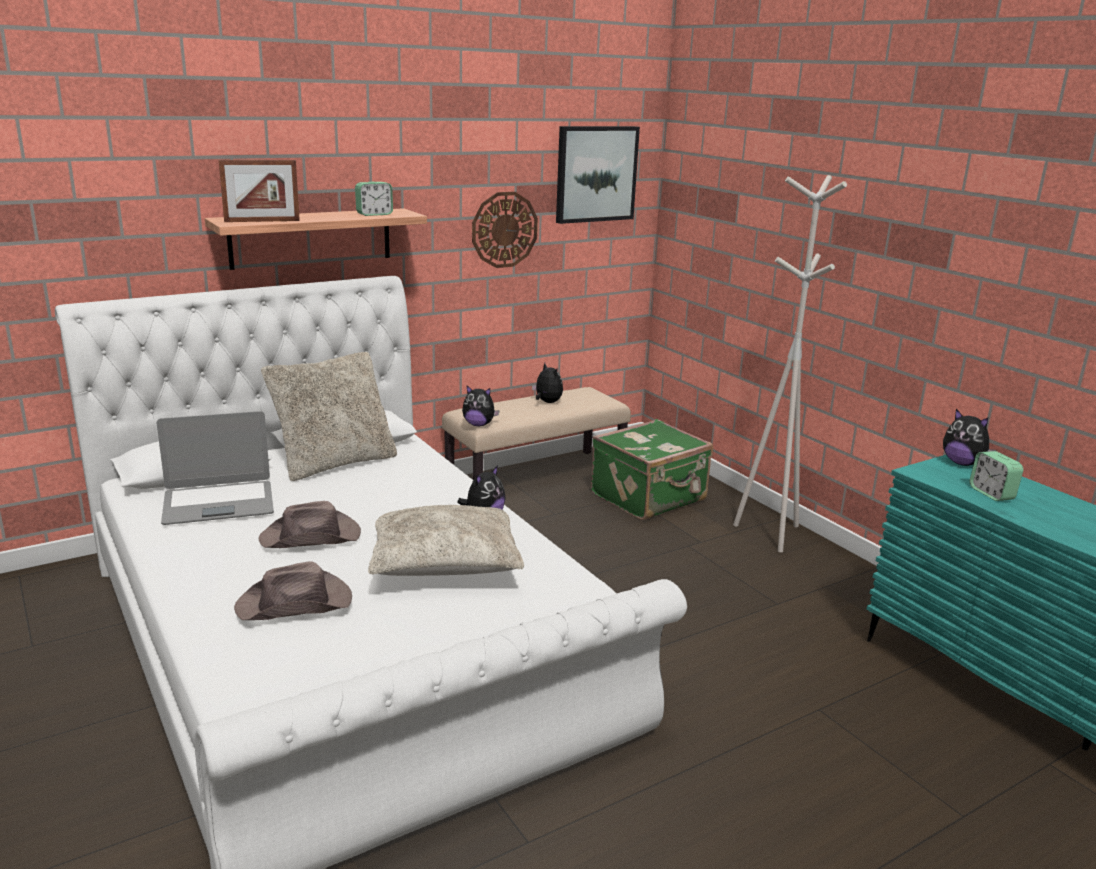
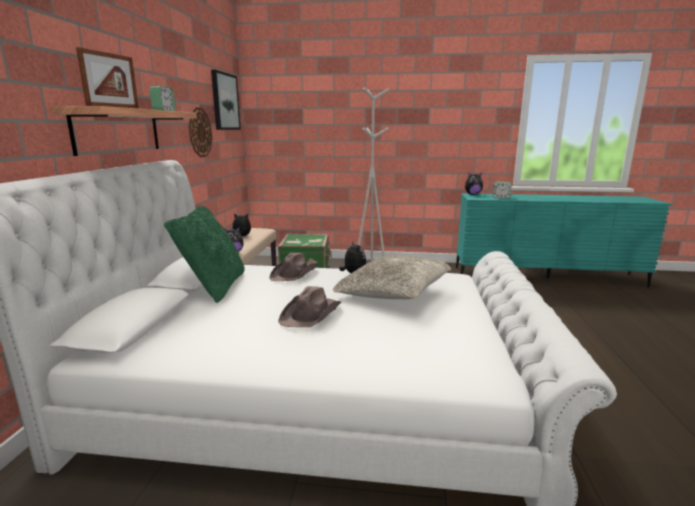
camera: 50 degrees left, 5 degrees down
laptop [157,411,274,525] -> none
brown hat [234,561,352,620] -> brown hat moved to [269,253,318,281]
beige pillow [261,352,397,481] -> green pillow [164,206,245,303]

